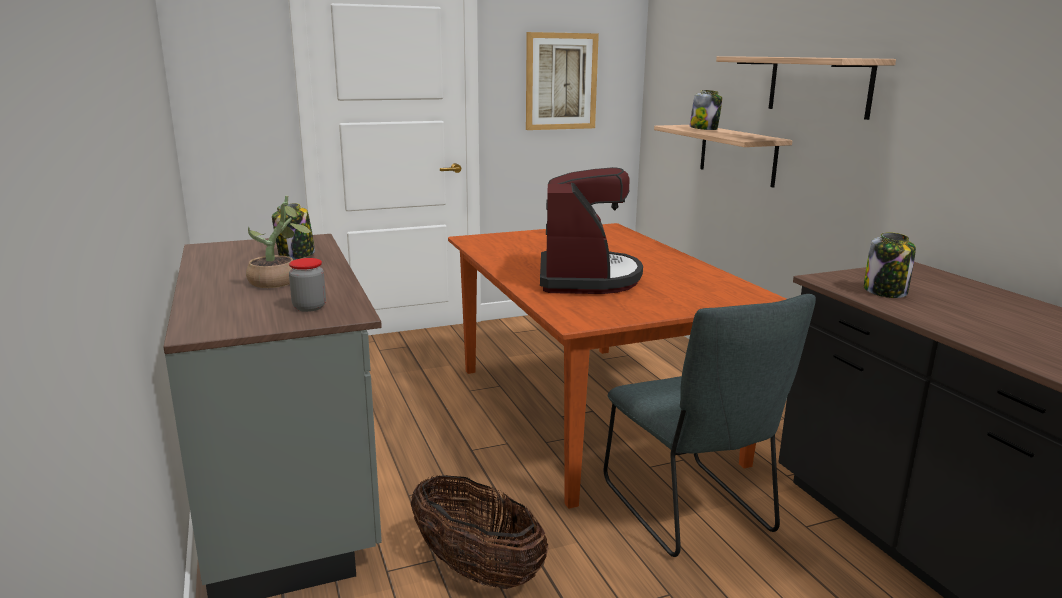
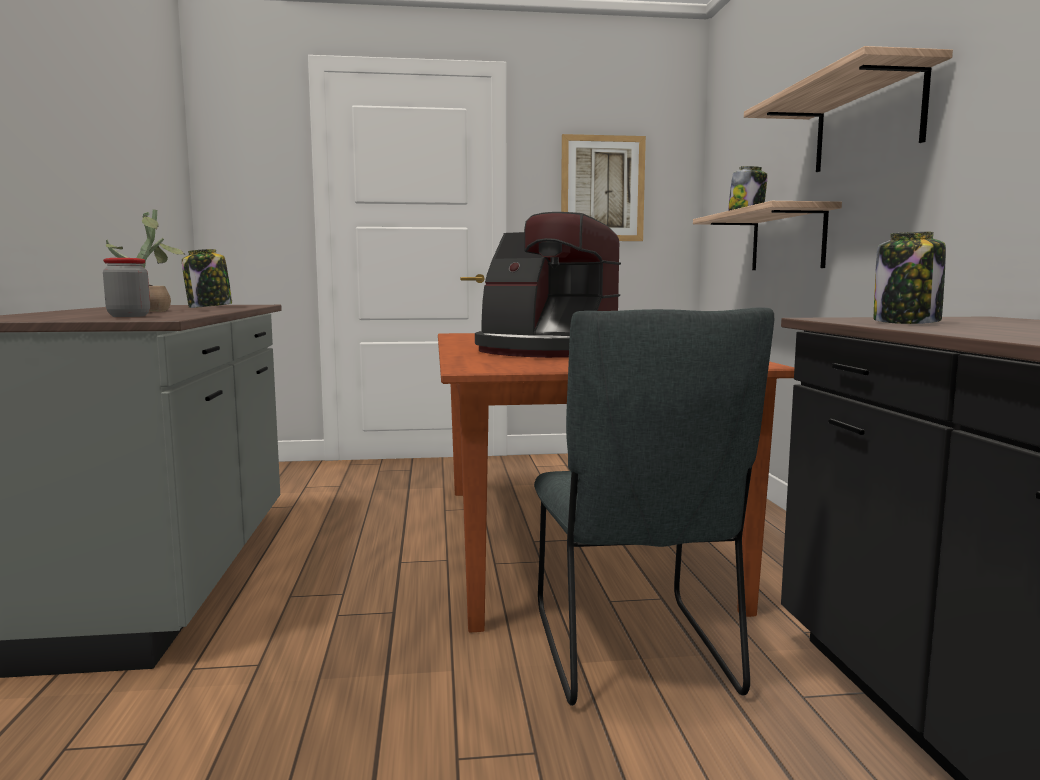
camera: 15 degrees right, 10 degrees down
basket [411,475,548,589] -> none
coffee machine [540,167,643,294] -> coffee machine turned 105 degrees clockwise [475,212,621,358]

